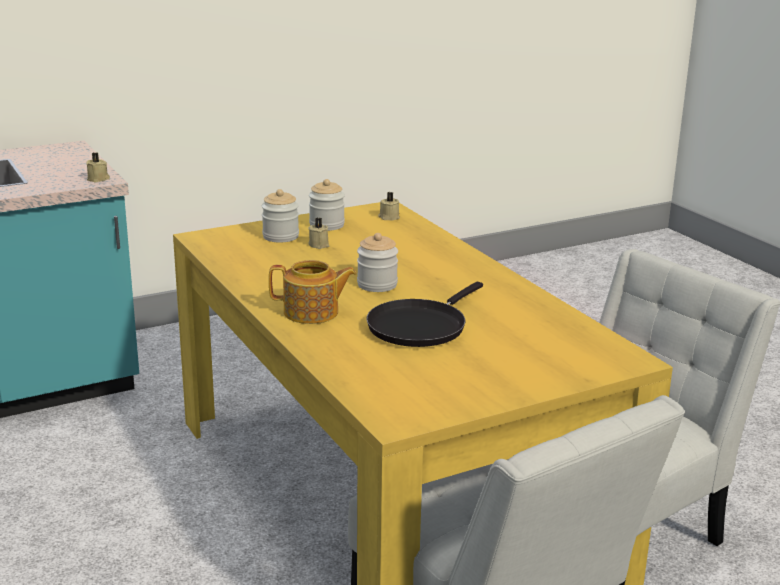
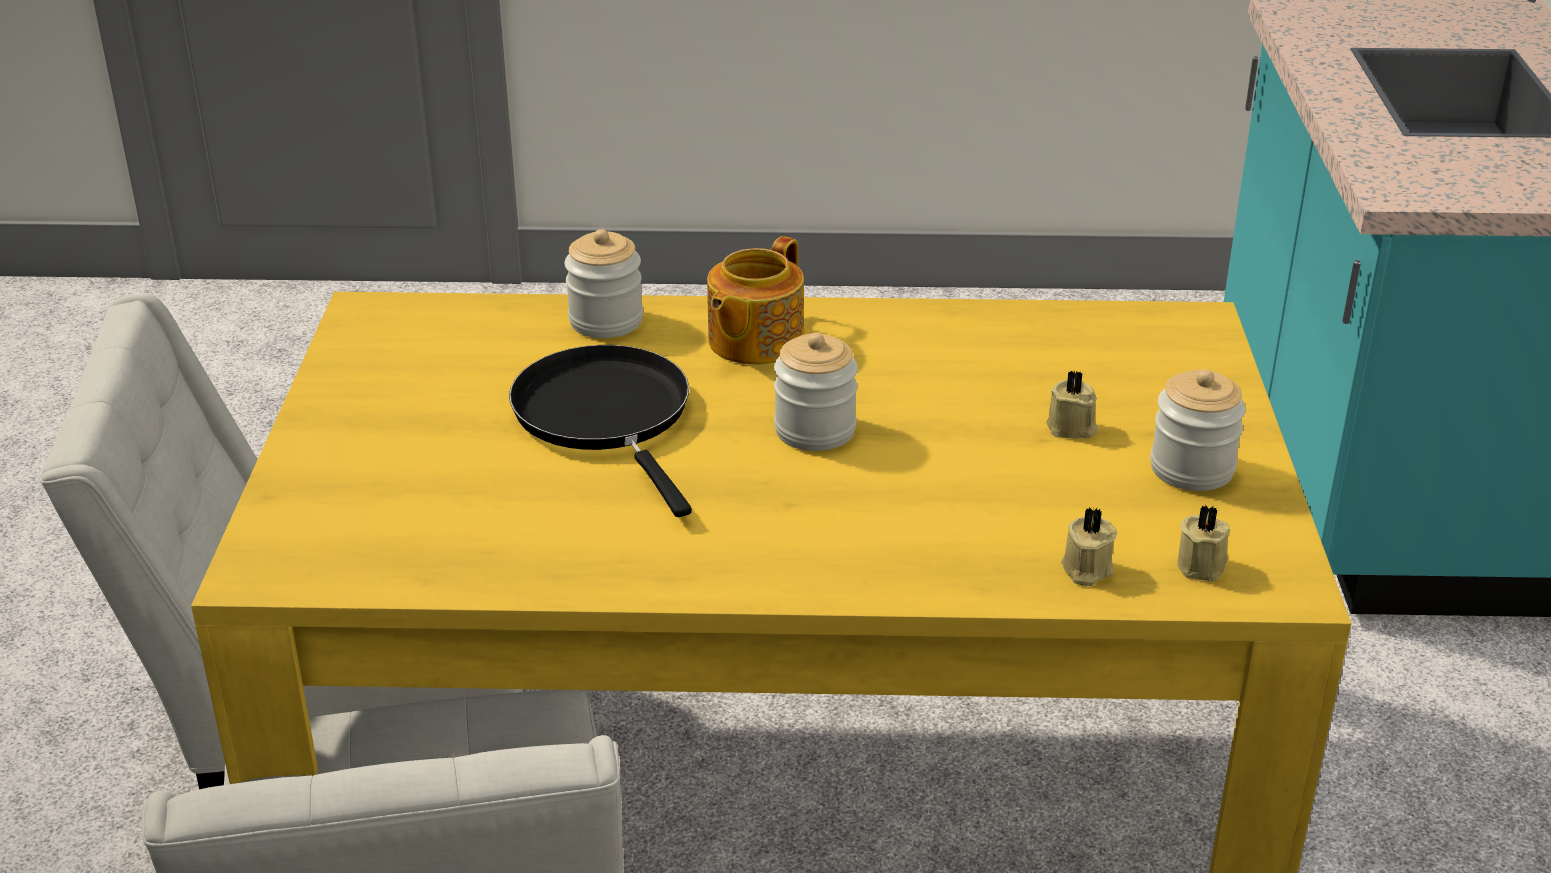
camera: 120 degrees right, 10 degrees up
beige candle [86,153,110,183] -> beige candle moved to [1061,507,1117,586]
jar [262,189,299,243] -> jar moved to [564,229,643,338]

